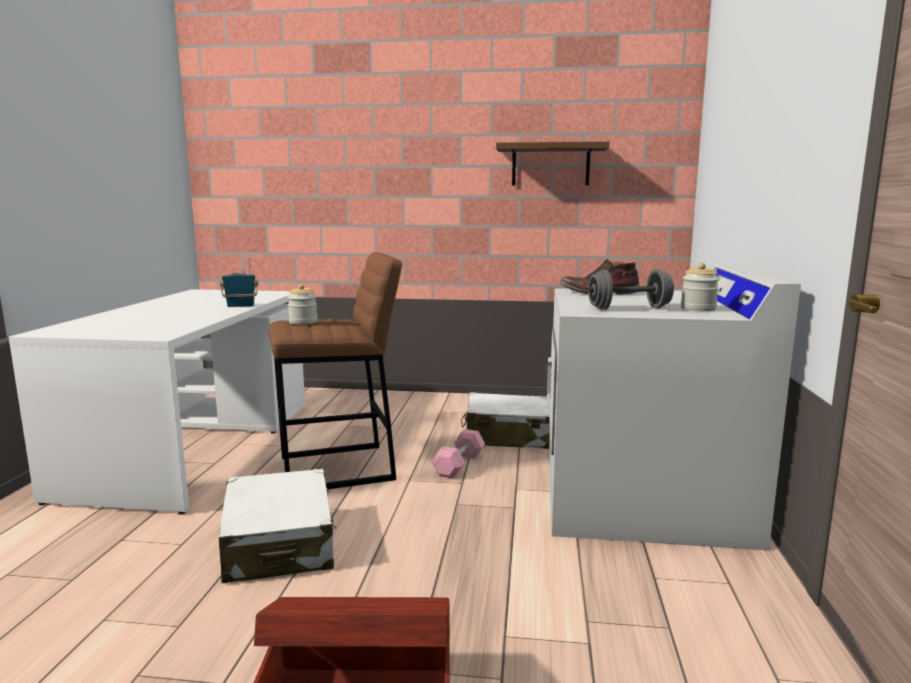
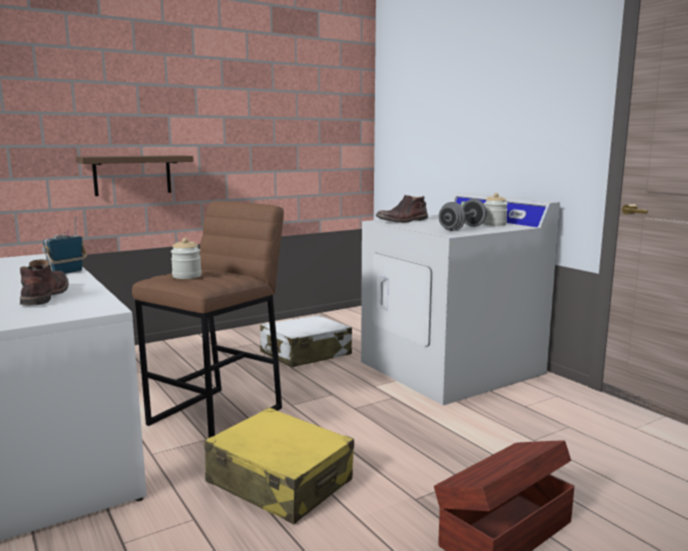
camera: 40 degrees left, 0 degrees up
white suitcase [219,468,336,583] -> yellow suitcase [204,407,354,524]
pink dumbbell [432,429,485,479] -> none
brown shelf [496,141,609,186] -> brown shelf moved to [76,155,194,196]
none -> brown boot [20,259,69,305]

